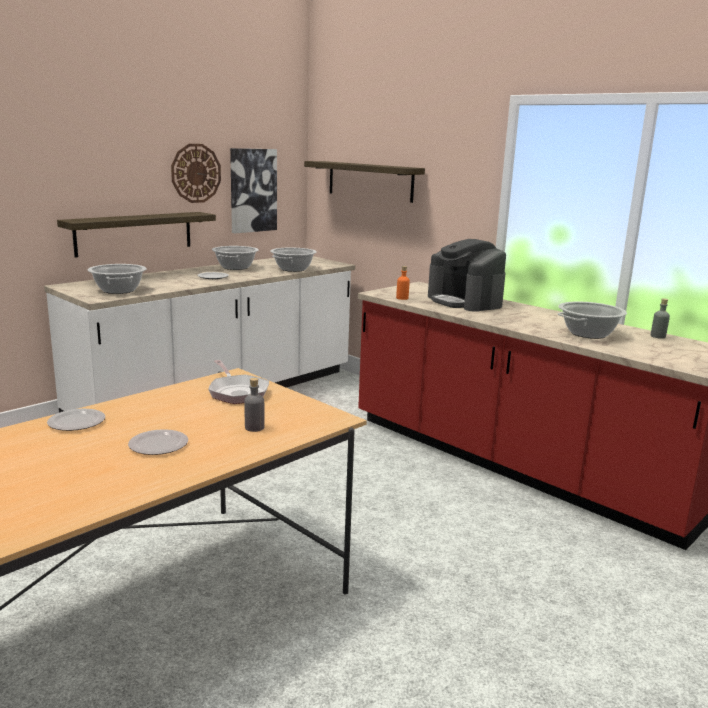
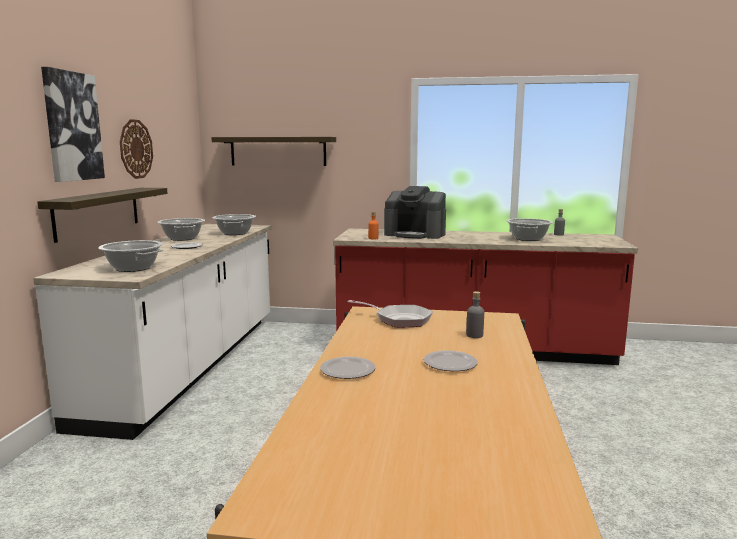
camera: 35 degrees left, 5 degrees down
picture [230,148,277,233] -> picture moved to [41,67,105,182]

